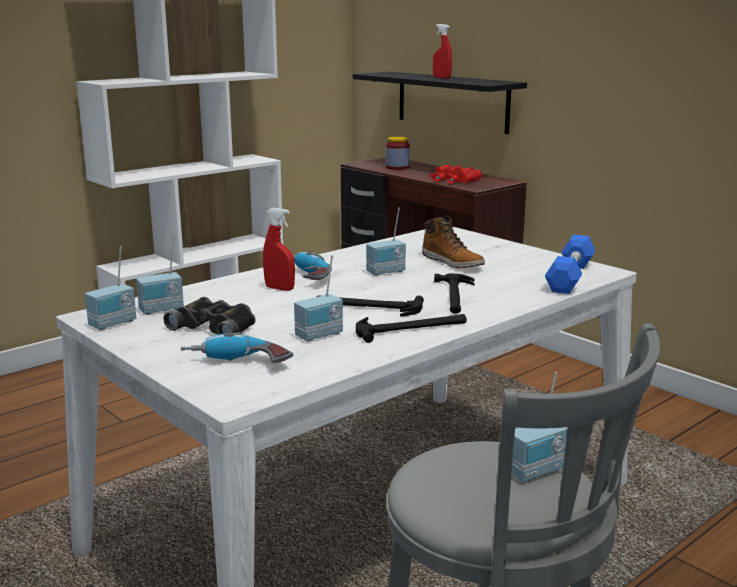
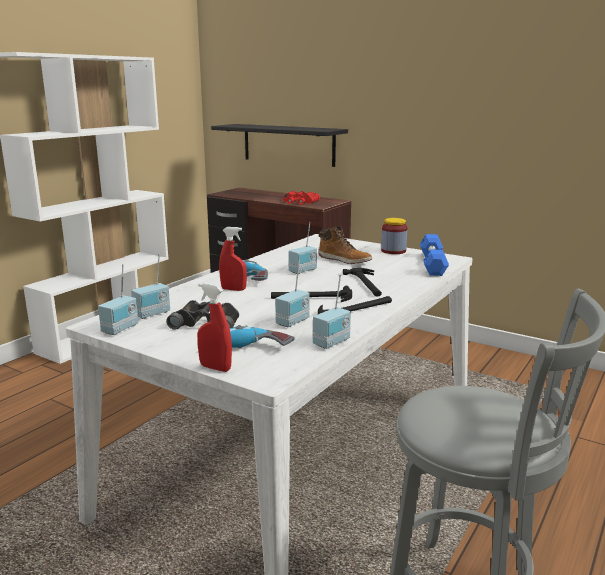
camera: 15 degrees left, 0 degrees up
jar [386,136,410,170] -> jar moved to [381,218,408,254]
red spray bottle [433,24,452,79] -> red spray bottle moved to [197,283,232,372]
radio [511,372,568,482] -> radio moved to [313,275,351,349]

